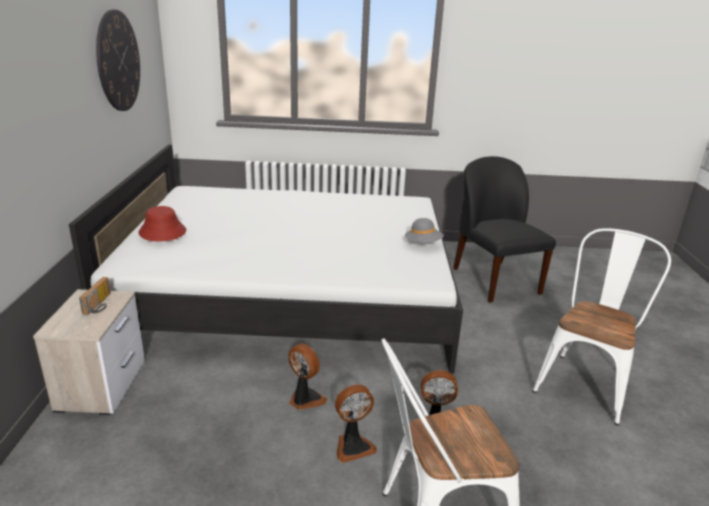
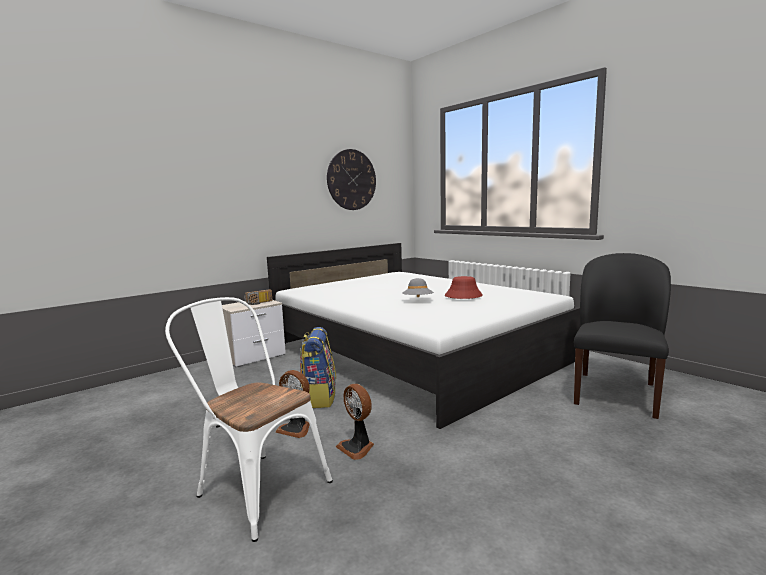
camera: 50 degrees right, 15 degrees down
red hat [139,206,186,242] -> red hat moved to [445,276,483,299]
fan [288,343,327,410] -> backpack [300,327,336,408]
grey hat [405,218,444,243] -> grey hat moved to [402,278,434,297]
white chair [533,228,671,425] -> none

